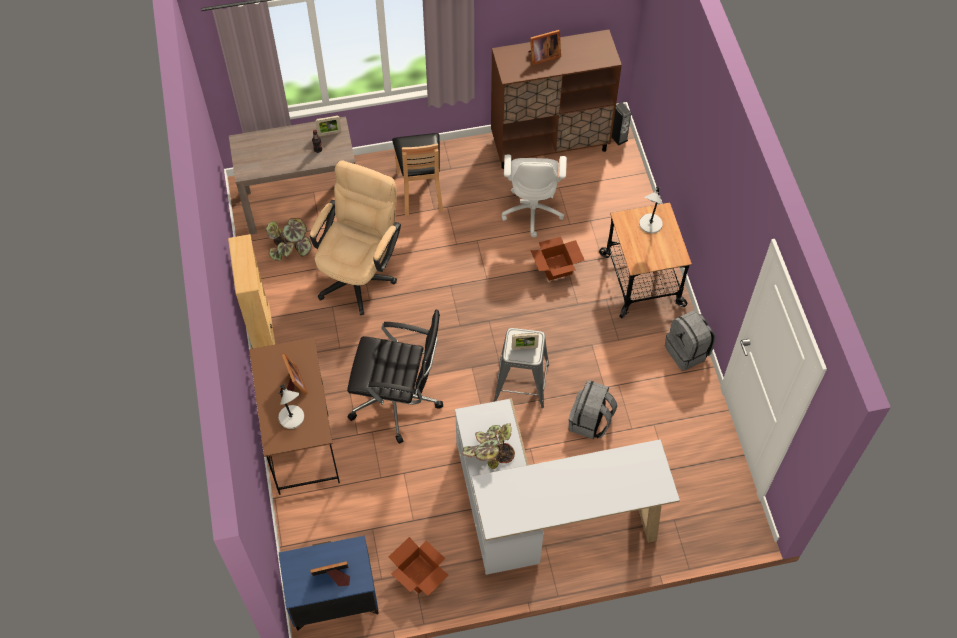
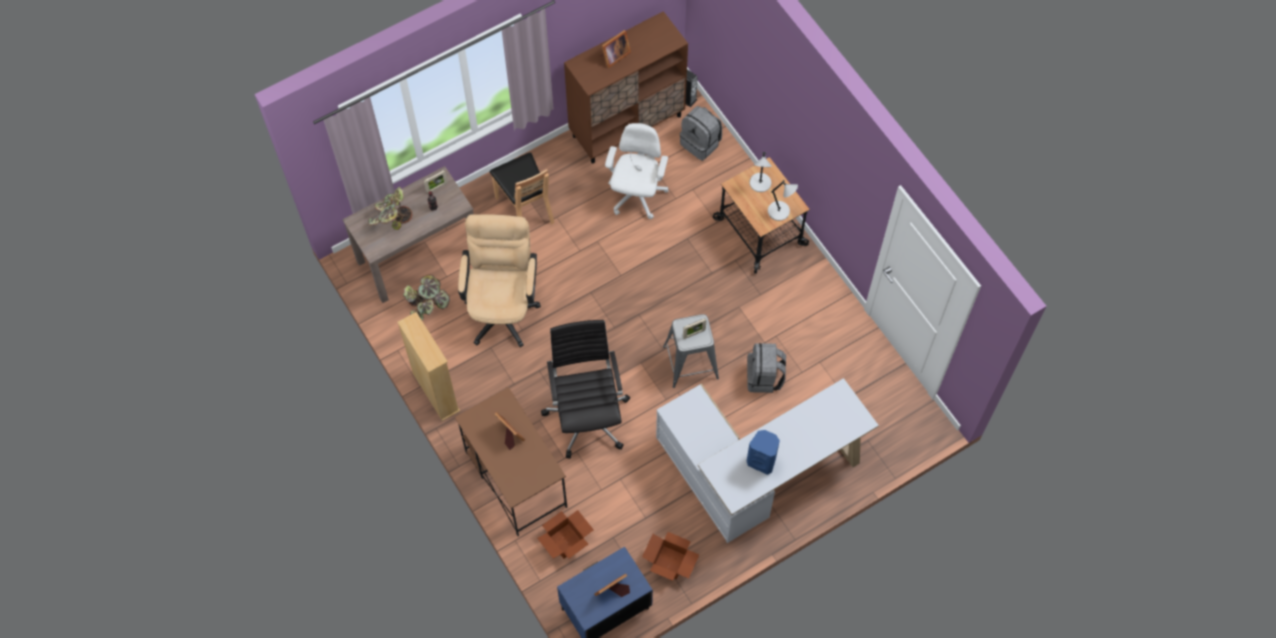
camera: 20 degrees left, 5 degrees up
grey table lamp [278,384,304,429] -> grey table lamp moved to [768,180,798,221]
black office chair [347,310,443,444] -> black office chair turned 90 degrees counterclockwise [541,320,630,459]
potted plant [462,423,515,469] -> potted plant moved to [368,187,413,230]
white office chair [502,154,567,237] -> white office chair turned 150 degrees counterclockwise [605,123,668,219]
cardboard box [530,237,585,281] -> cardboard box moved to [537,510,594,559]
grey backpack [665,310,715,371] -> grey backpack moved to [680,106,722,161]
none -> blue speaker [747,430,780,475]

